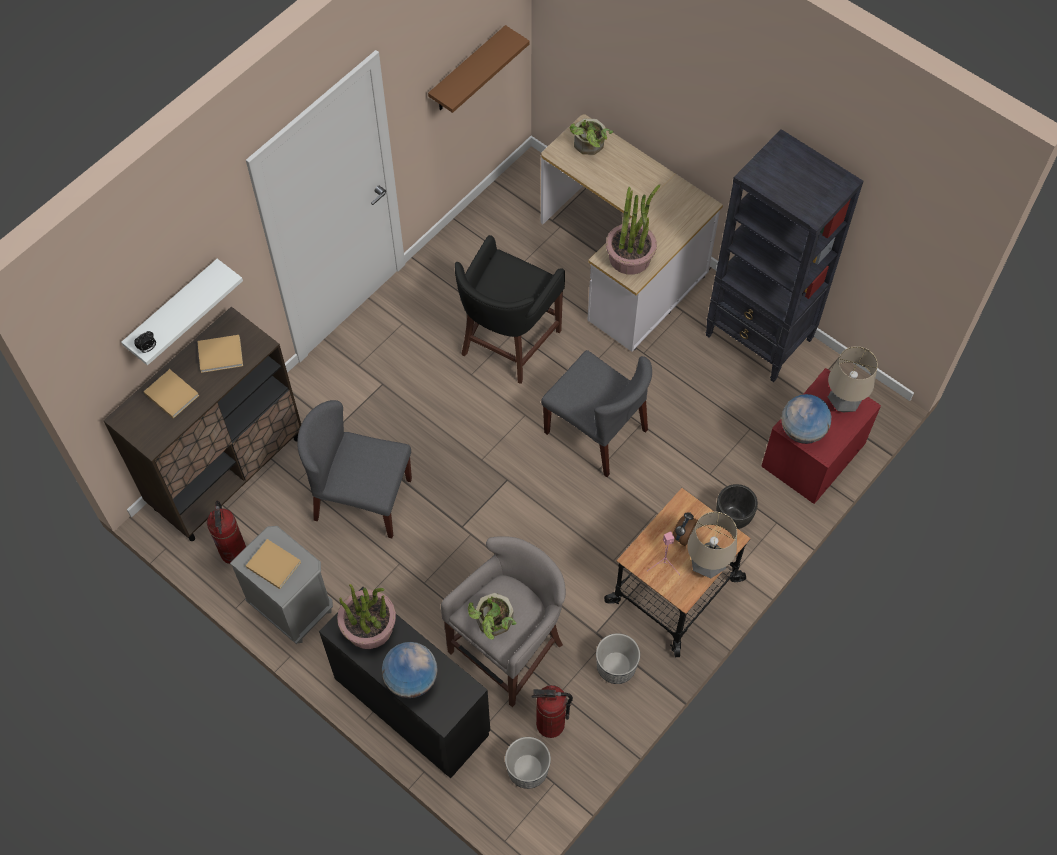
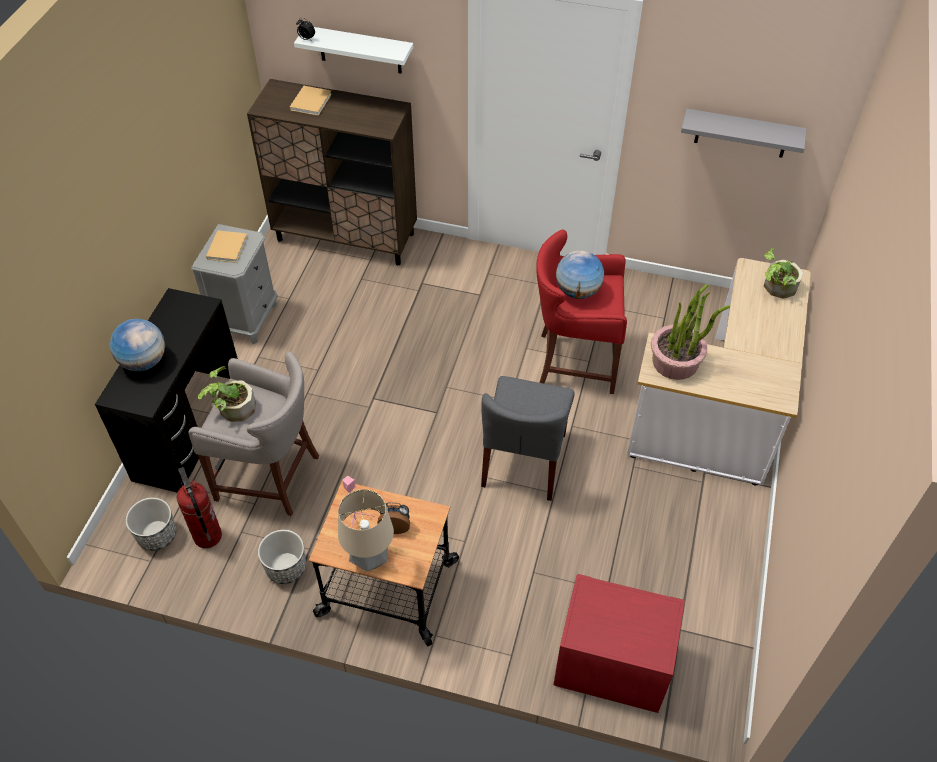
camera: 65 degrees right, 10 degrees down
beige book [197,335,243,373] -> none
fire extinguisher [207,501,246,564] -> none
grey chair [297,400,412,538] -> none
potted plant [337,584,396,649] -> none
brown shelf [428,25,530,113] -> grey shelf [681,109,807,158]
black stool [455,235,565,384] -> red stool [536,229,627,394]
black bookcase [705,129,864,382] -> none
black planter [716,484,758,529] -> none
globe [781,394,831,444] -> globe moved to [556,250,604,299]
table lamp [828,346,878,413] -> none

